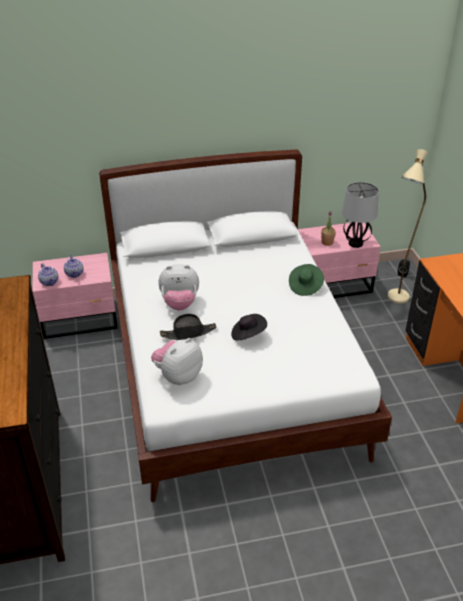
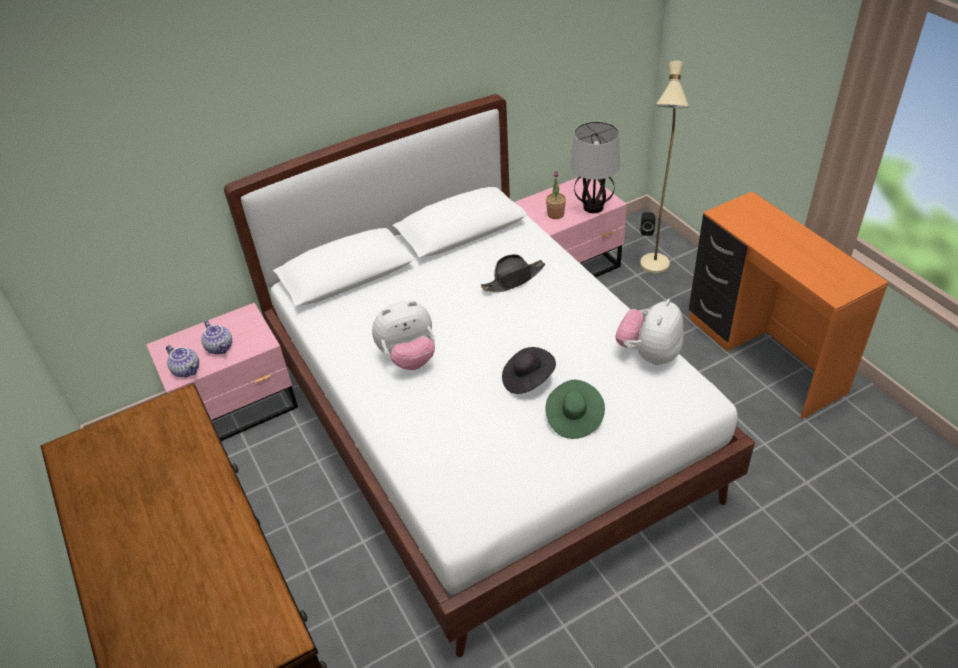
camera: 15 degrees left, 5 degrees up
plush toy [151,338,203,385] -> plush toy moved to [616,299,683,365]
black hat [160,314,217,340] -> black hat moved to [481,254,545,292]
green hat [289,264,324,296] -> green hat moved to [545,380,605,439]

